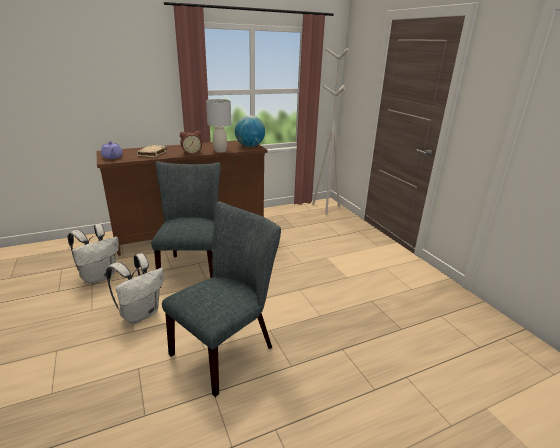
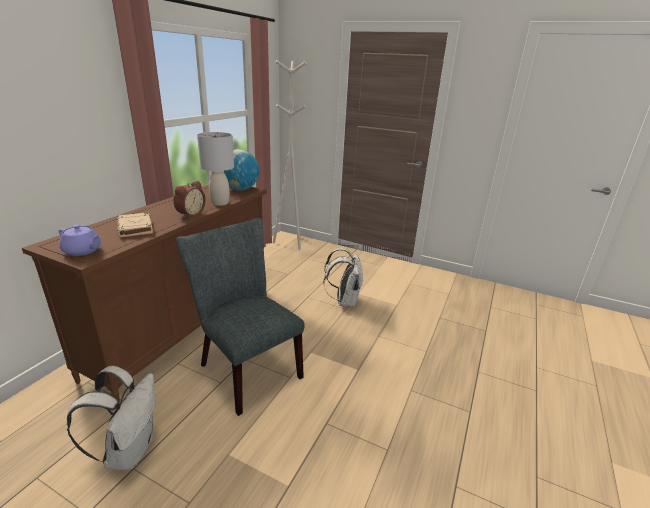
camera: 40 degrees left, 0 degrees up
white backpack [106,253,164,324] -> white backpack moved to [323,248,363,307]
grey chair [162,201,281,397] -> none

